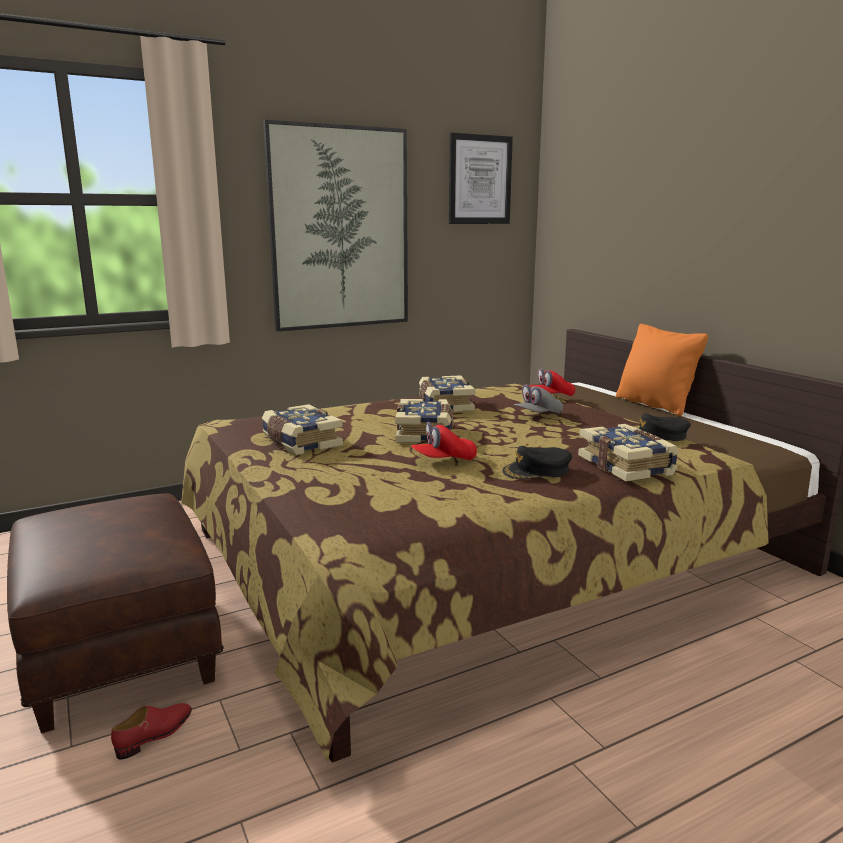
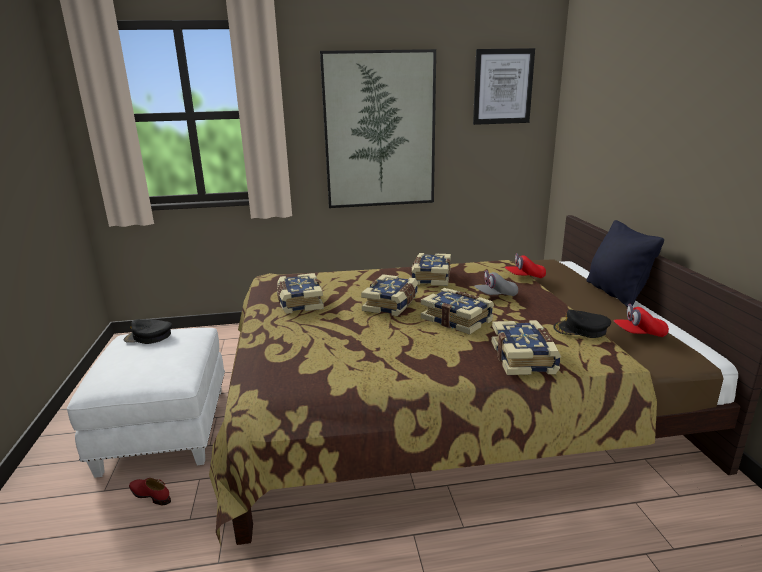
camera: 20 degrees right, 5 degrees up
brown ottoman [7,494,224,733] -> white ottoman [67,328,225,478]
red shoe [111,703,192,760] -> red shoe turned 120 degrees counterclockwise [129,478,171,505]
red cap [411,422,477,460] -> red cap moved to [613,304,669,337]
black cap [502,446,572,479] -> black cap moved to [124,319,172,344]
orange pillow [616,324,708,416] -> black pillow [587,220,664,307]
none -> book [421,288,494,335]

